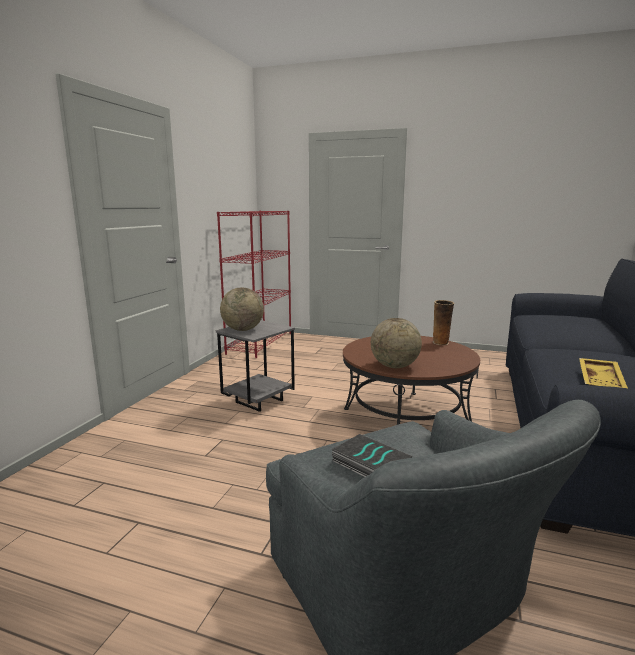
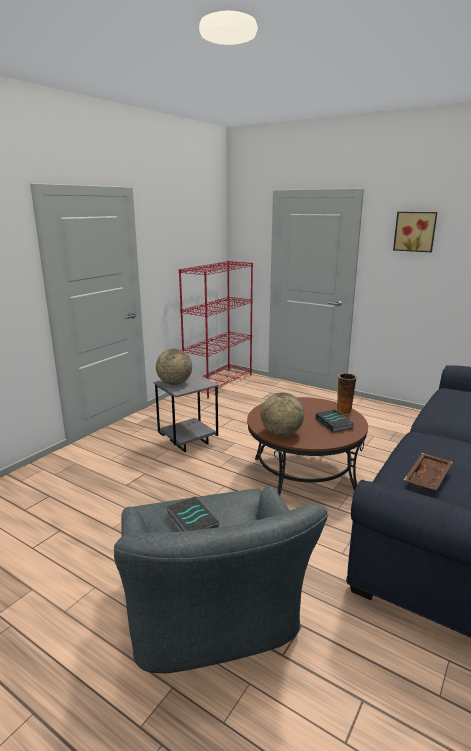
camera: 15 degrees right, 5 degrees up
yellow tray [579,358,628,388] -> brown tray [404,453,453,490]
none -> book [316,410,354,433]
none -> picture [393,212,437,252]

